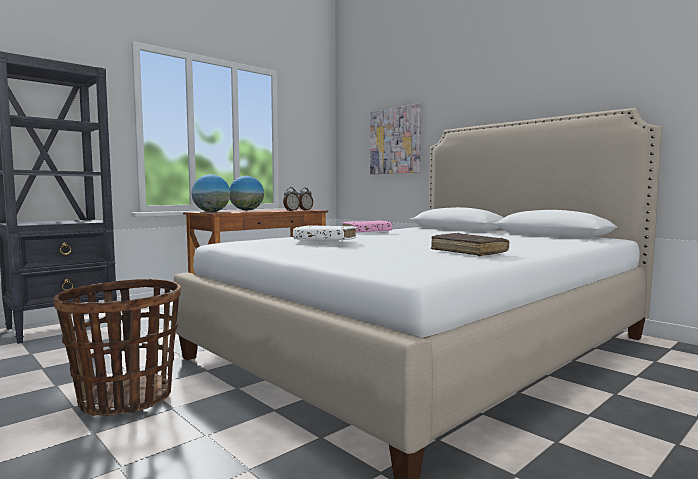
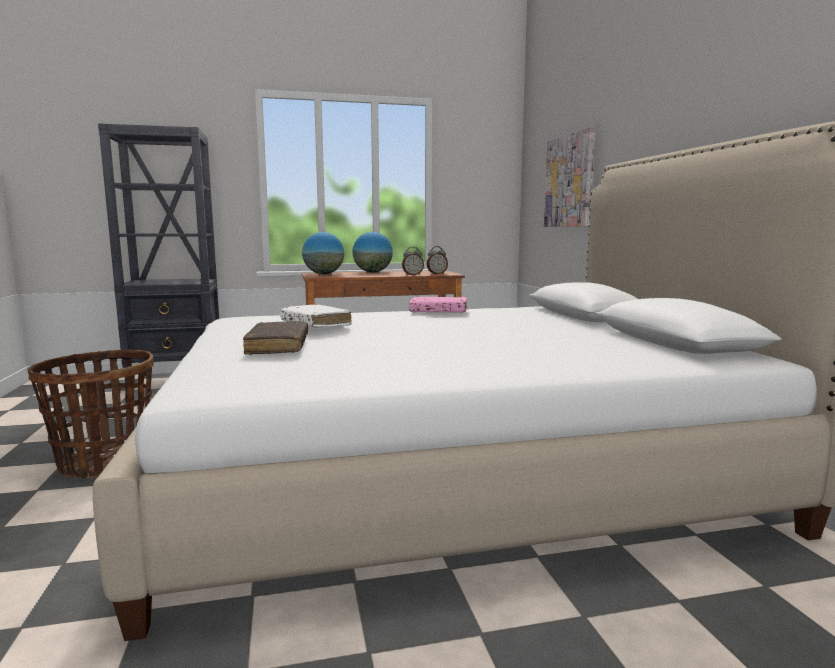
camera: 30 degrees right, 5 degrees up
brown book [431,233,509,256] -> brown book moved to [243,321,308,355]

